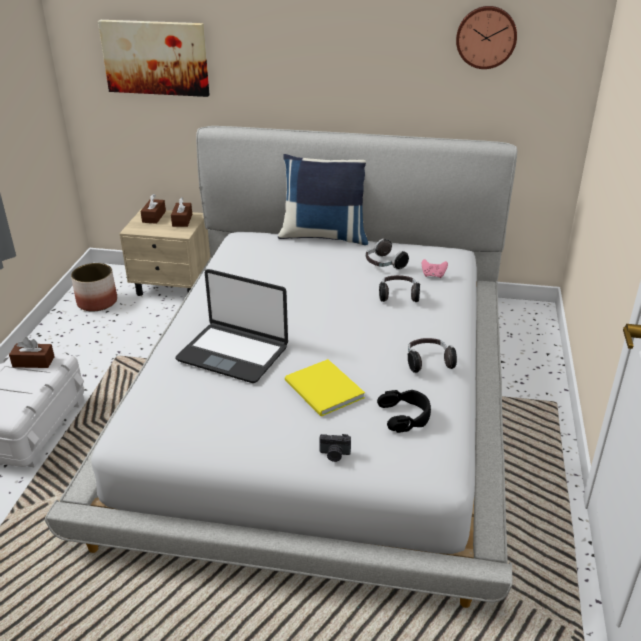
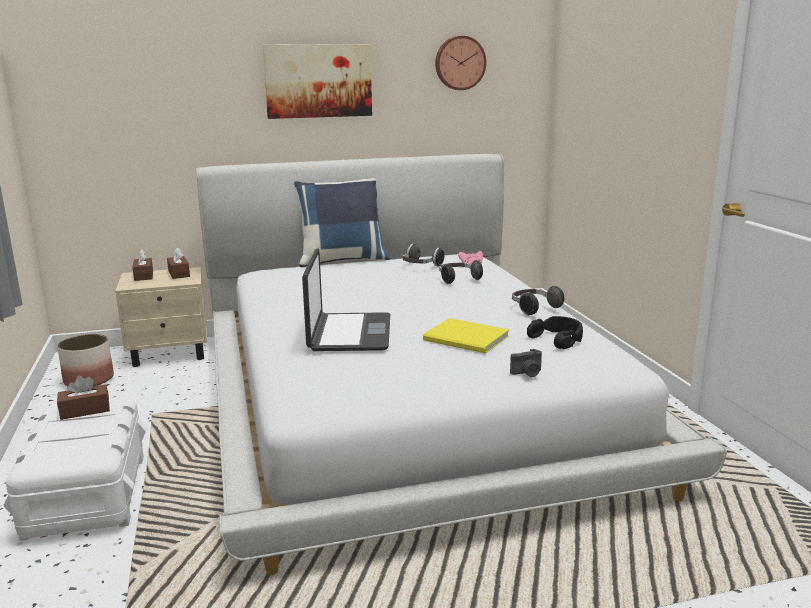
camera: 25 degrees left, 15 degrees down
picture [98,20,210,97] -> picture moved to [263,44,372,119]
laptop [175,269,288,383] -> laptop turned 90 degrees counterclockwise [302,248,390,351]

